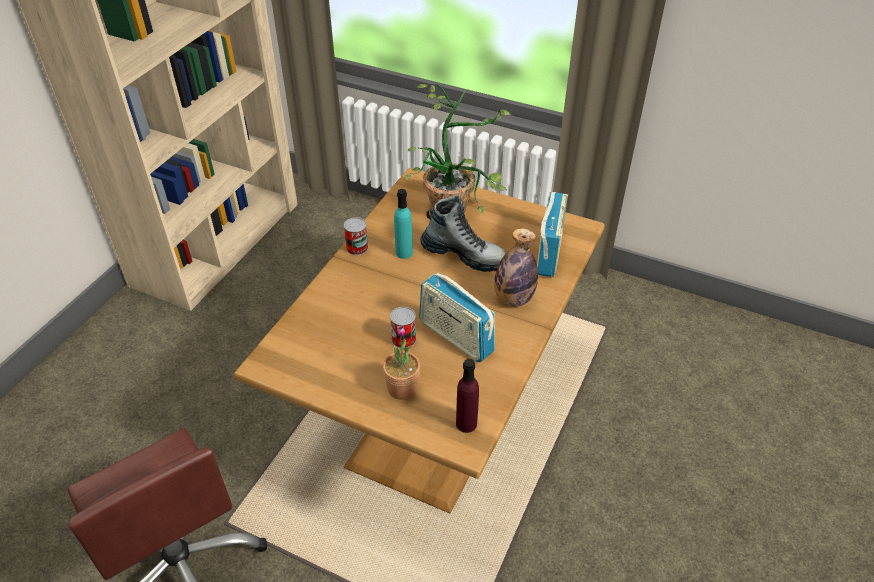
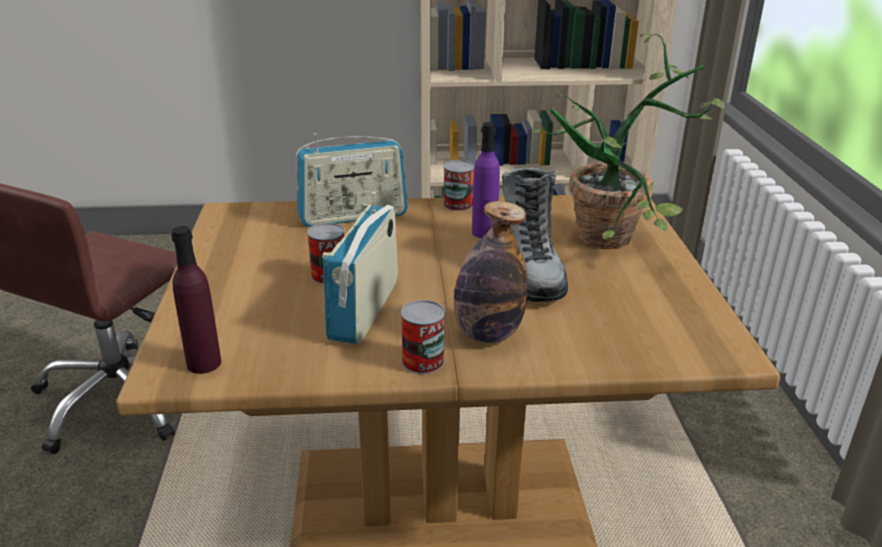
camera: 60 degrees right, 15 degrees down
potted plant [383,325,420,400] -> none
turquoise bottle [394,189,413,259] -> purple bottle [472,122,500,238]
radio [537,192,568,277] -> radio moved to [295,133,408,227]
none -> can [401,300,445,374]

